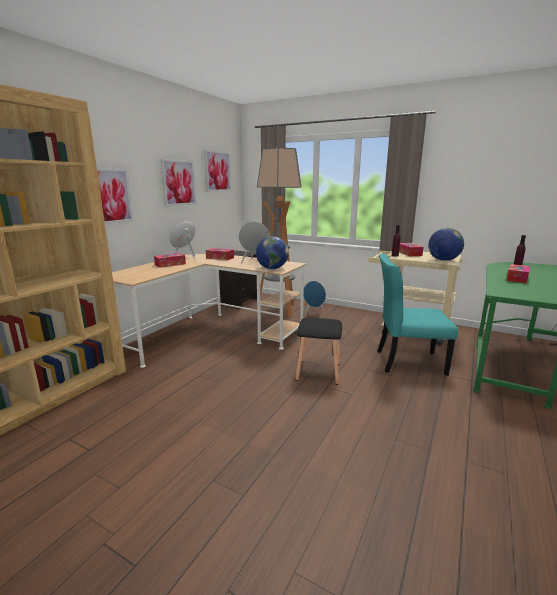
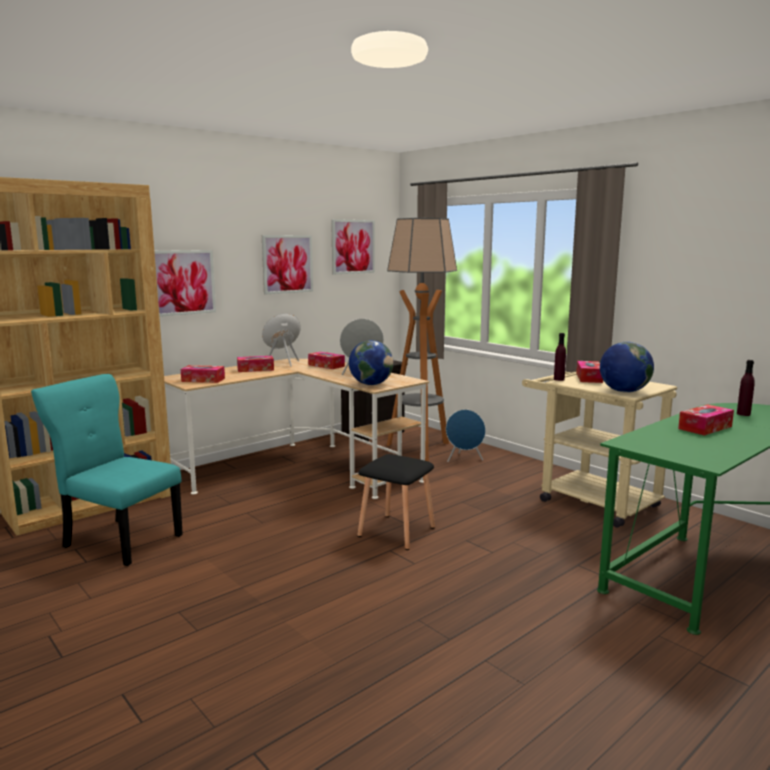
camera: 20 degrees right, 5 degrees down
turquoise chair [377,254,458,376] -> turquoise chair moved to [31,374,183,566]
none -> tissue box [181,365,225,383]

